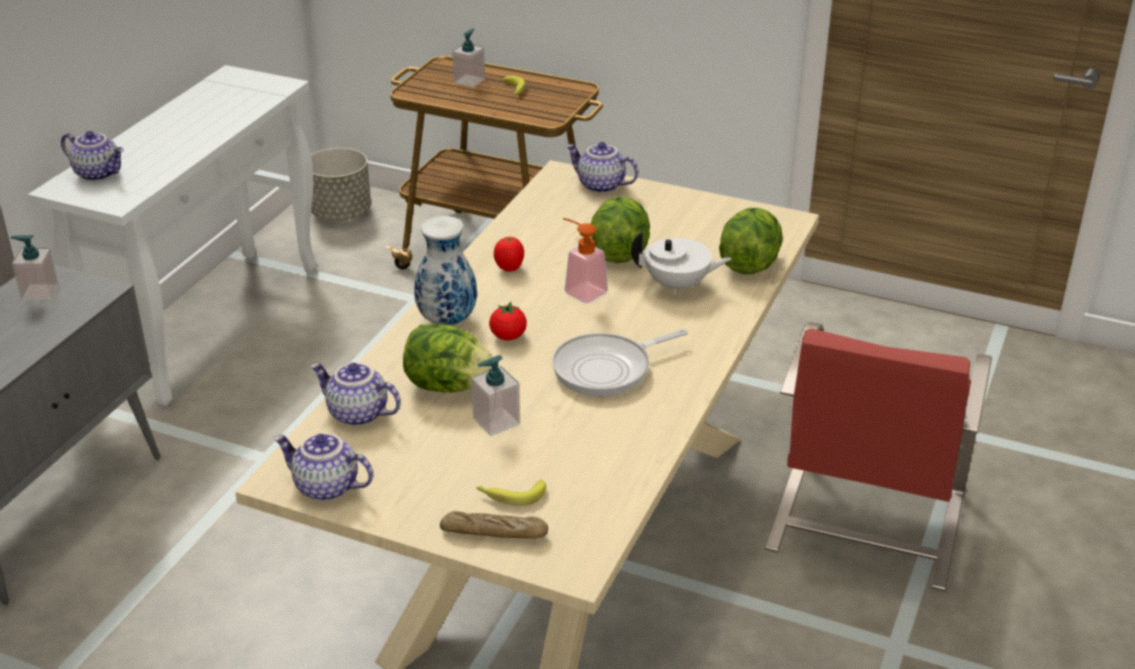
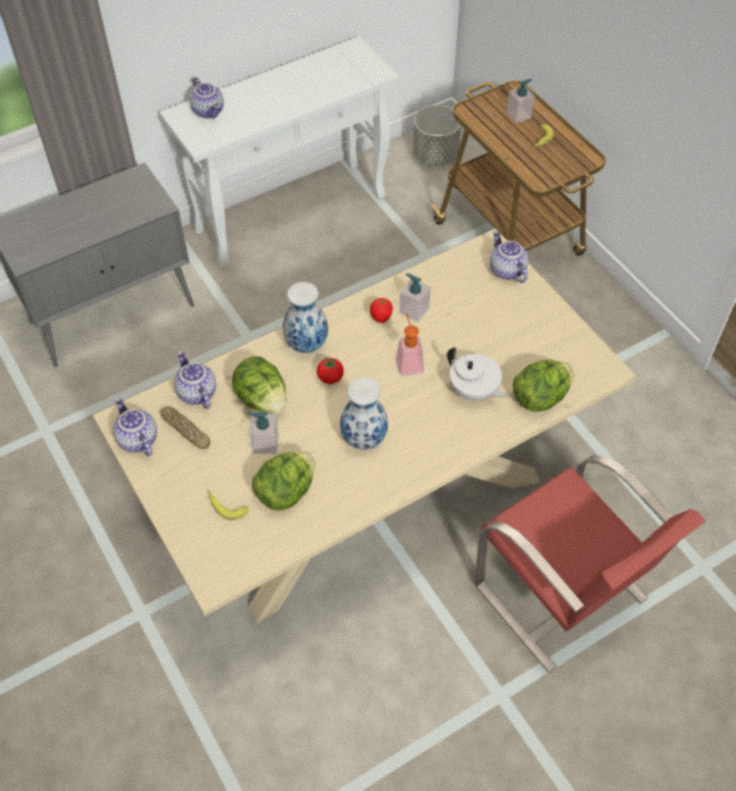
camera: 35 degrees right, 20 degrees up
soap dispenser [10,235,59,300] -> soap dispenser moved to [399,273,431,323]
bread [440,511,548,539] -> bread moved to [160,407,210,449]
frying pan [552,329,688,397] -> vase [340,377,388,450]
lettuce [591,196,650,263] -> lettuce moved to [252,451,315,510]
red chair [764,322,992,591] -> red chair turned 90 degrees counterclockwise [475,455,706,673]

